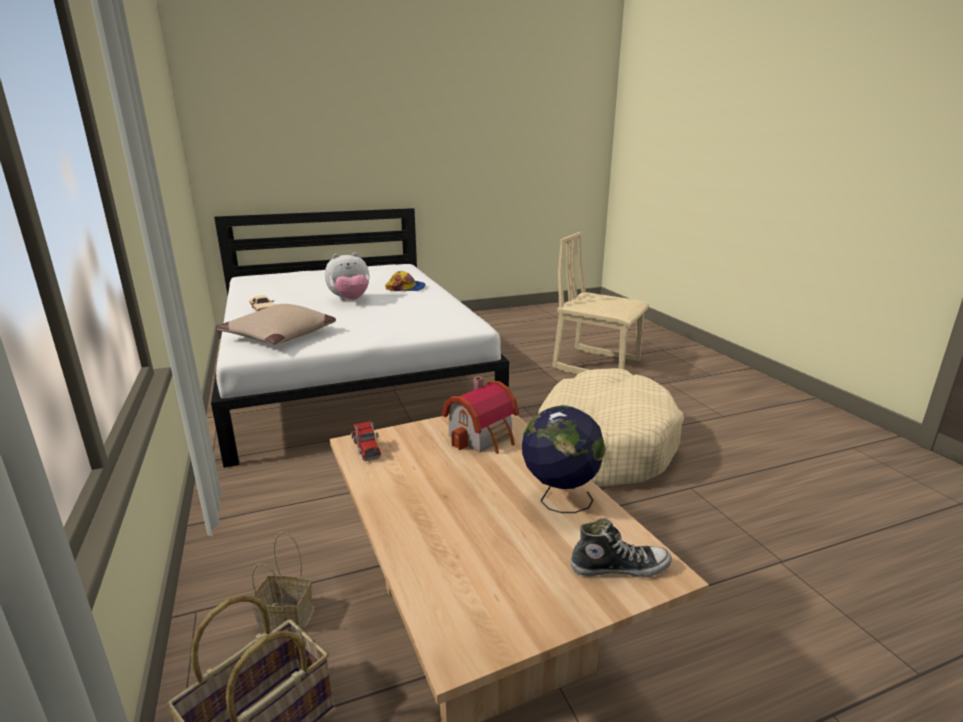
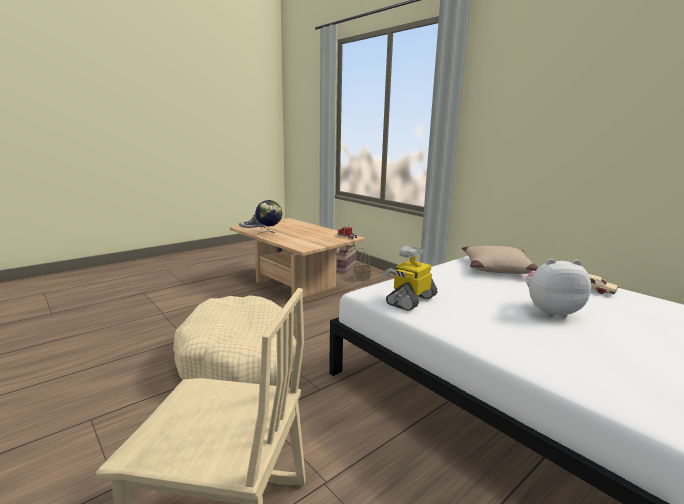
camera: 160 degrees right, 5 degrees down
plush toy [325,252,369,301] -> plush toy turned 45 degrees clockwise [526,259,591,318]
cap [385,271,426,291] -> none
toy house [442,376,519,454] -> none
none -> toy robot [384,245,438,311]

